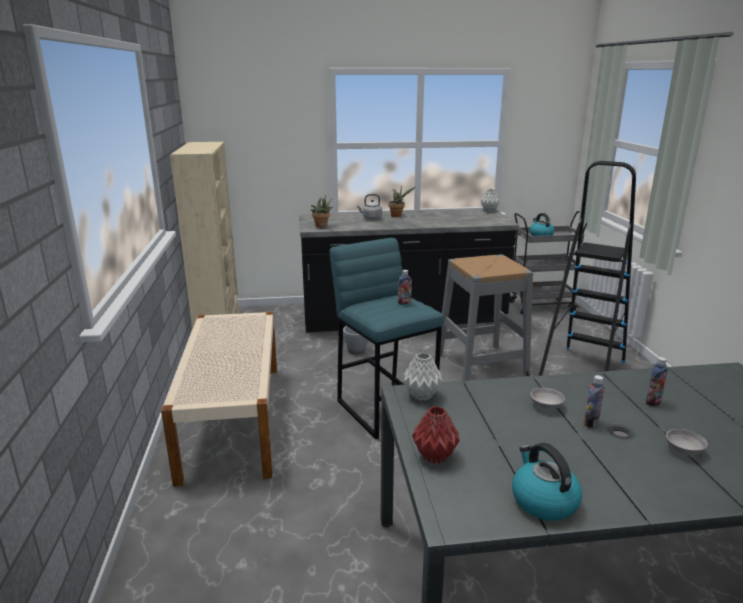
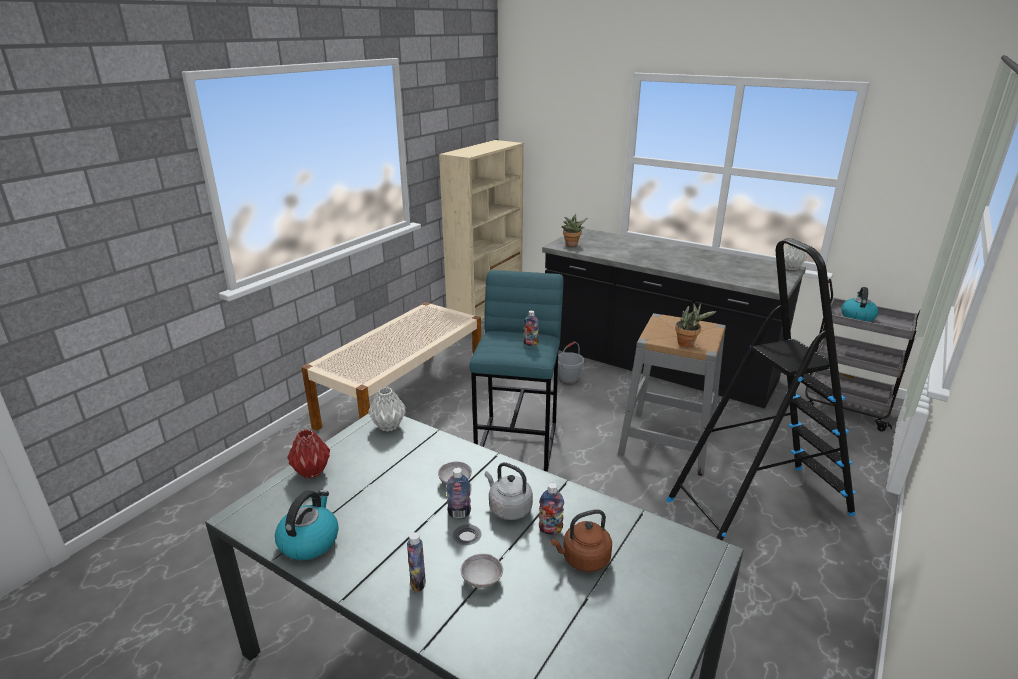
camera: 40 degrees right, 5 degrees up
grey kettle [357,194,382,220] -> grey kettle moved to [485,462,533,520]
potted plant [388,185,416,217] -> potted plant moved to [675,303,716,347]
none -> bottle [407,532,426,592]
none -> brown kettle [550,509,612,572]

